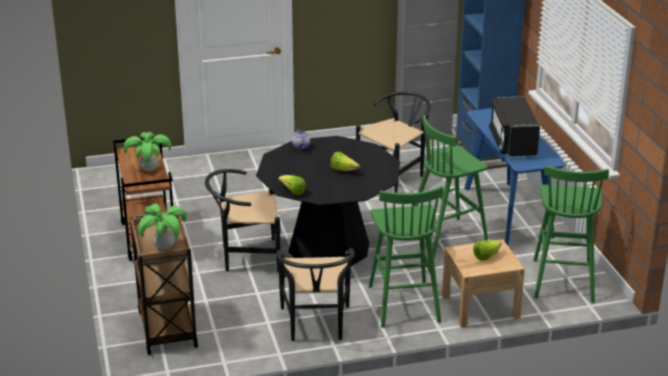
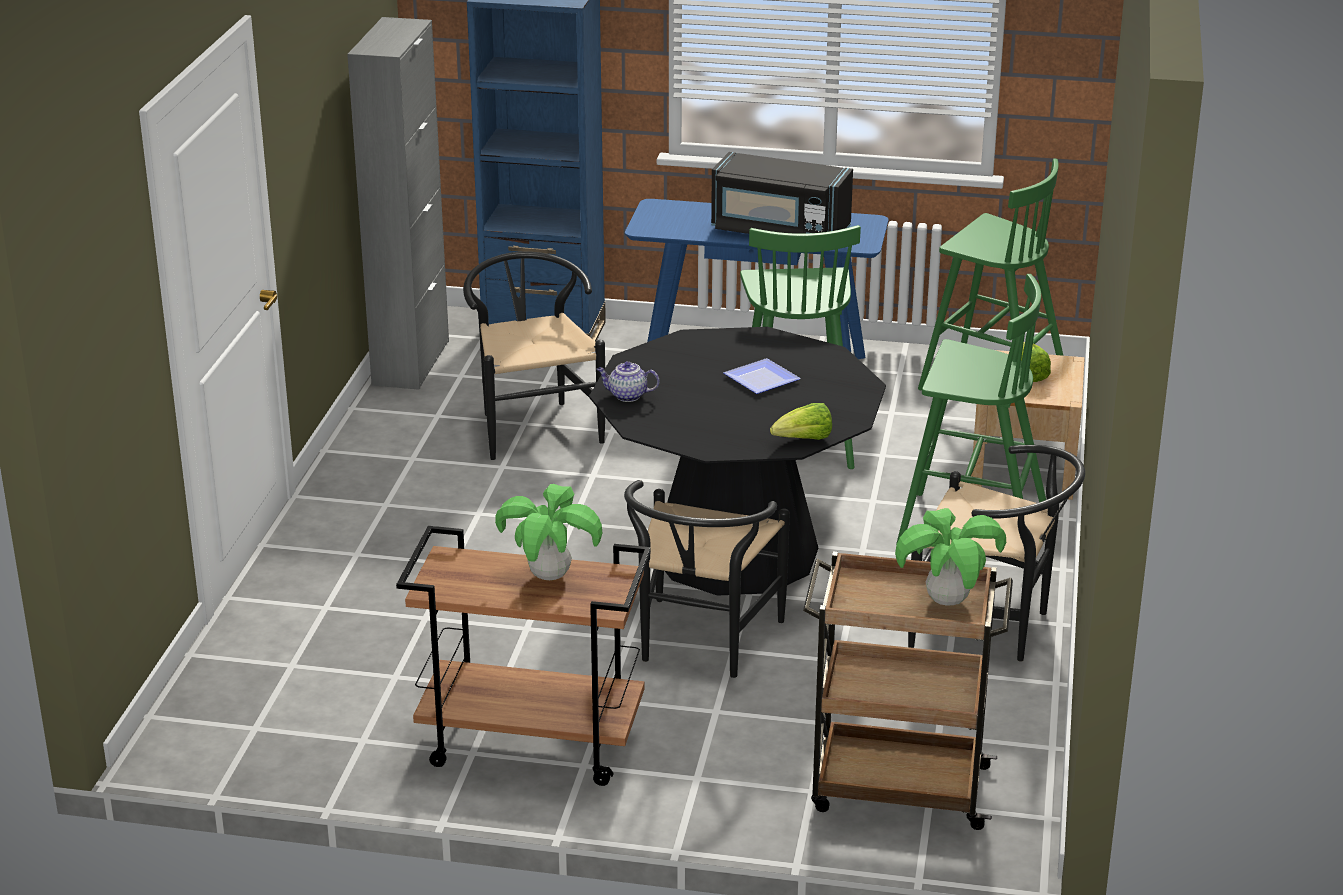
camera: 65 degrees left, 0 degrees up
lettuce [331,152,360,171] -> plate [723,358,801,394]

